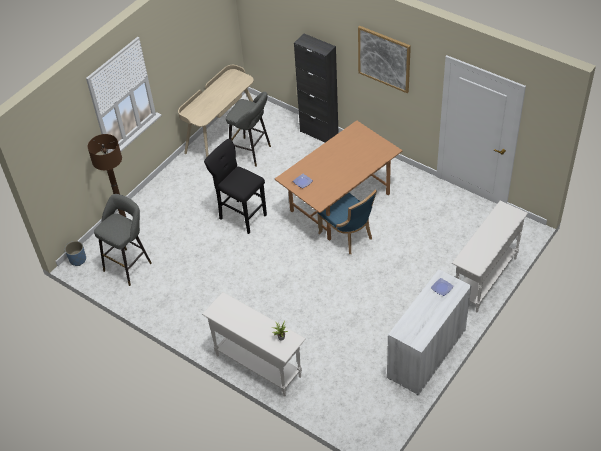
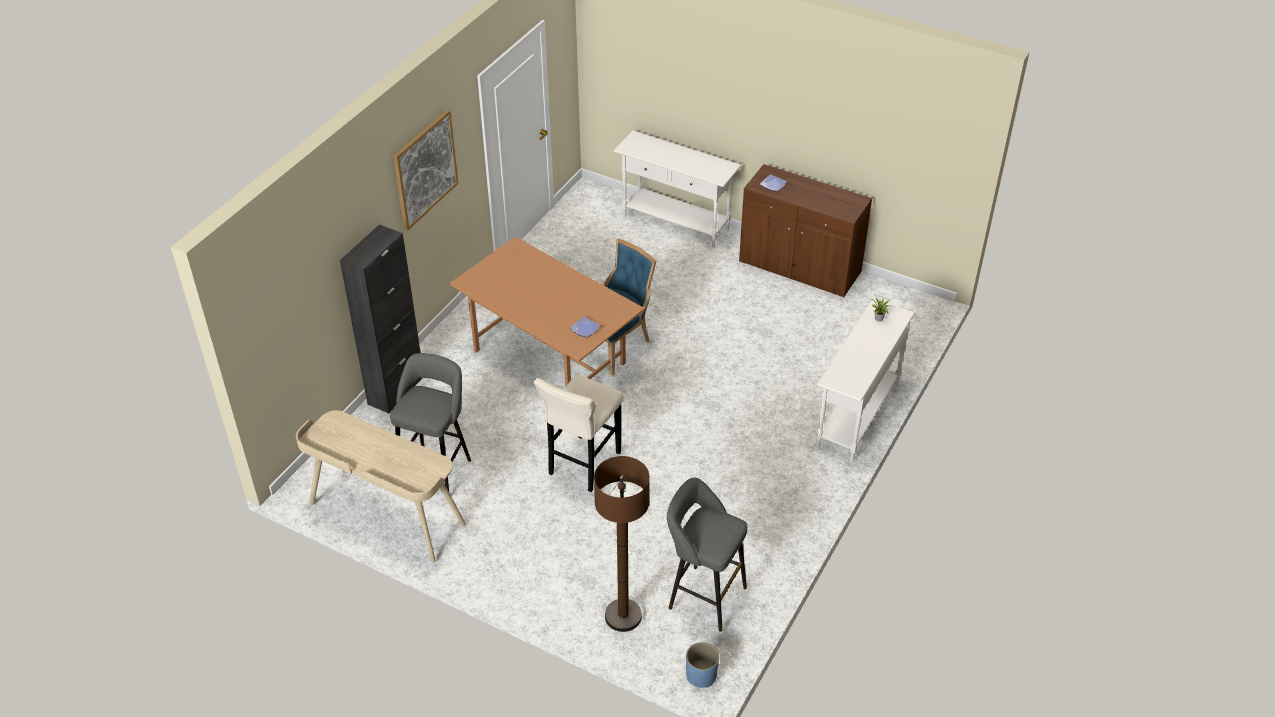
camera: 100 degrees left, 5 degrees down
black stool [204,139,267,234] -> beige stool [534,375,624,492]
white cabinet [387,269,472,395] -> brown cabinet [739,164,872,297]

